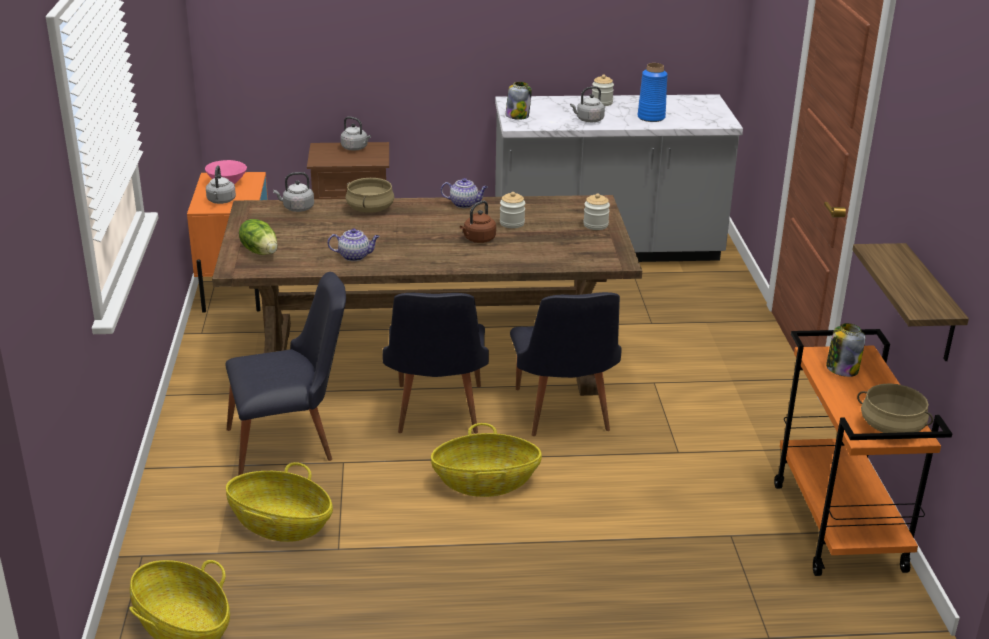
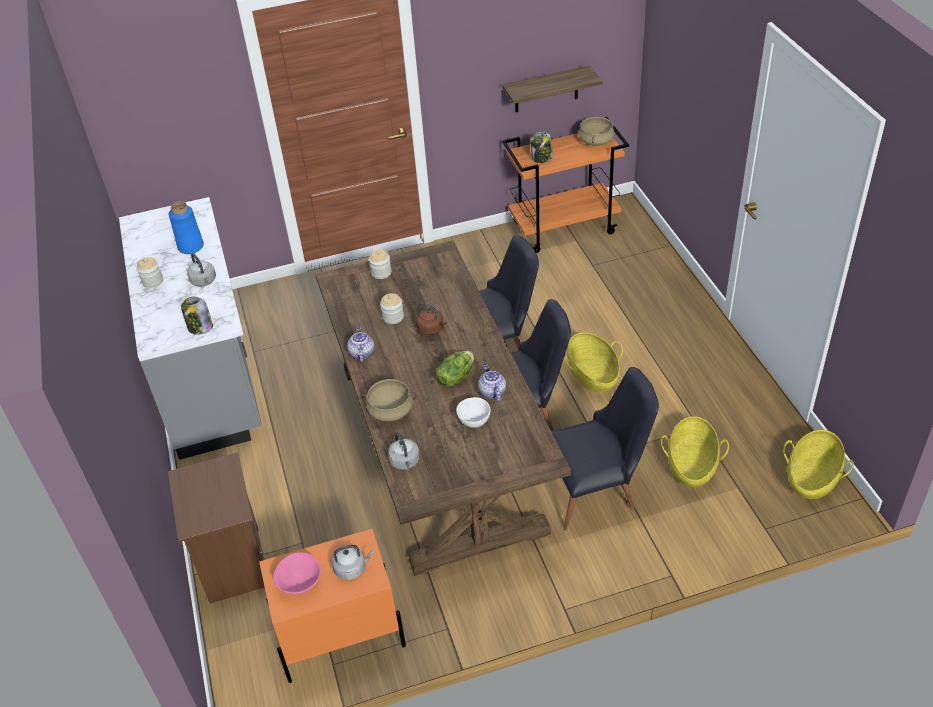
camera: 100 degrees left, 15 degrees up
black chair [225,272,346,476] -> black chair turned 105 degrees clockwise [551,367,659,531]
lettuce [239,219,278,255] -> lettuce moved to [436,351,474,387]
grey kettle [341,117,371,150] -> none
none -> white bowl [456,397,491,428]

